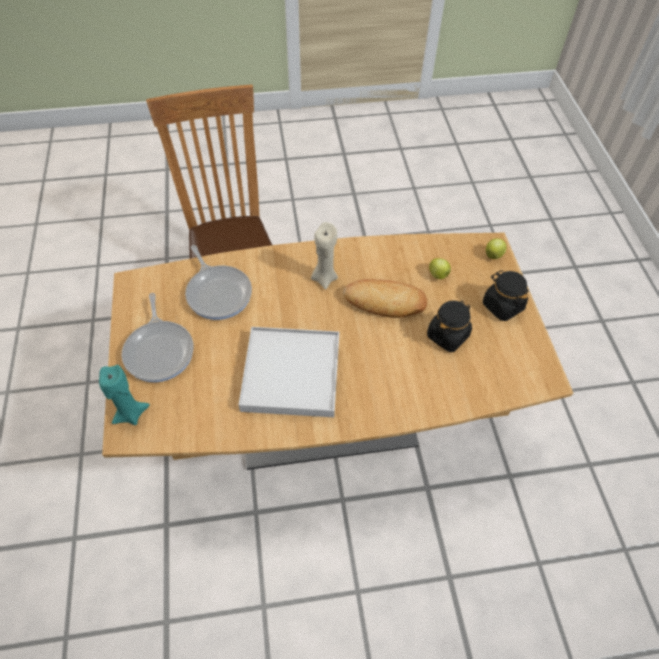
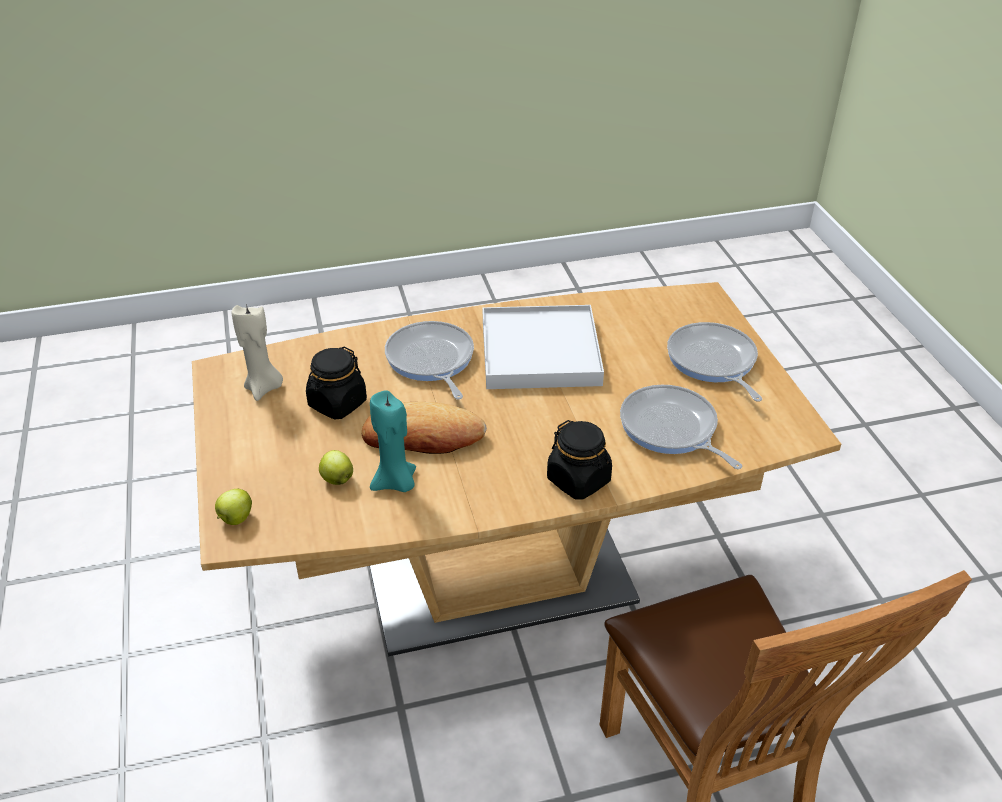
camera: 175 degrees right, 15 degrees down
turquoise candle [99,365,150,425] -> turquoise candle moved to [370,390,416,492]
beige candle [311,222,338,290] -> beige candle moved to [232,304,283,401]
black jar [483,270,529,321] -> black jar moved to [547,420,612,500]
none -> frying pan [385,321,474,399]

